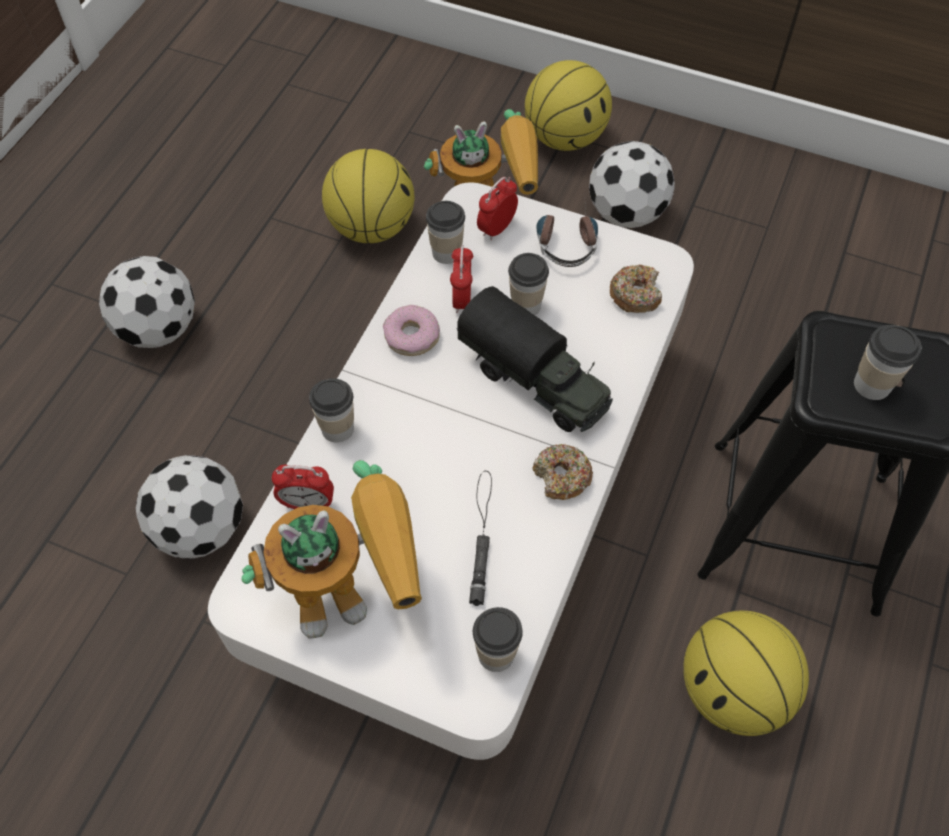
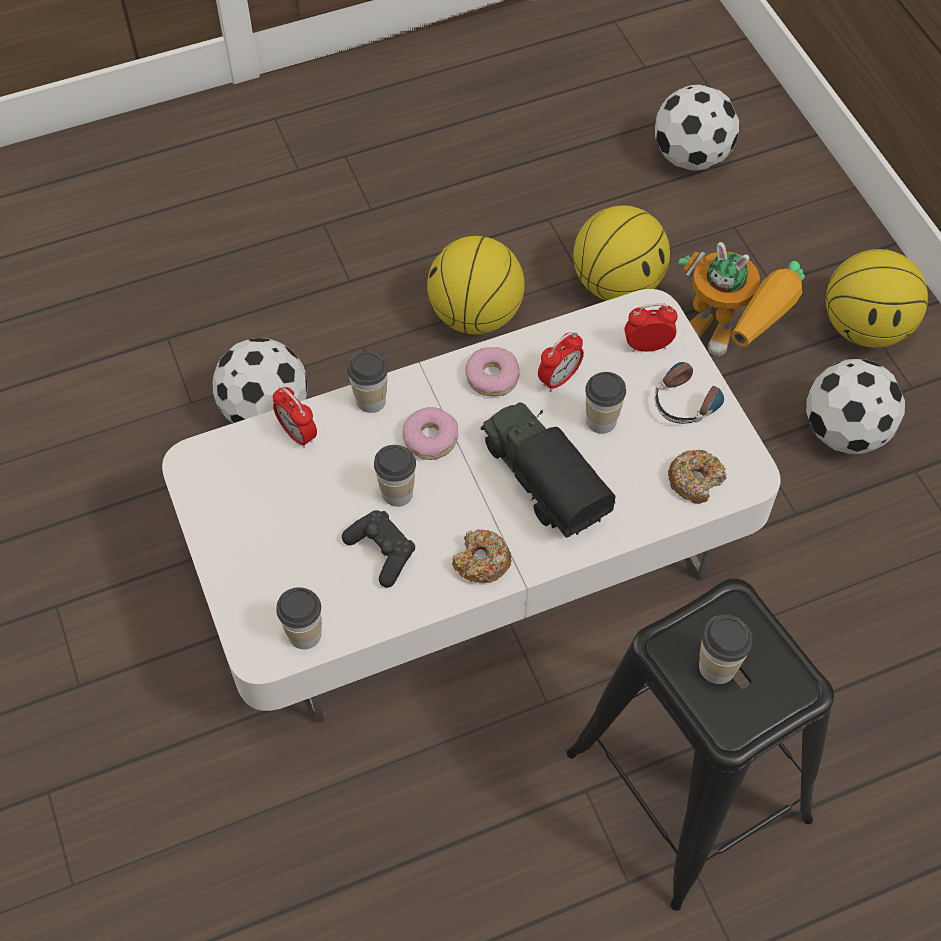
camera: 45 degrees right, 0 degrees up
football [99,256,195,348] -> football moved to [655,85,739,171]
toy robot [241,460,422,639] -> none
cup [426,201,465,264] -> cup moved to [374,445,416,507]
toy truck [456,286,613,432] -> toy truck turned 150 degrees clockwise [481,402,616,538]
black flashlight [469,471,492,606] -> black game controller [342,510,415,588]
basketball [683,611,809,736] -> basketball moved to [427,236,525,334]
none -> donut [402,407,458,460]

